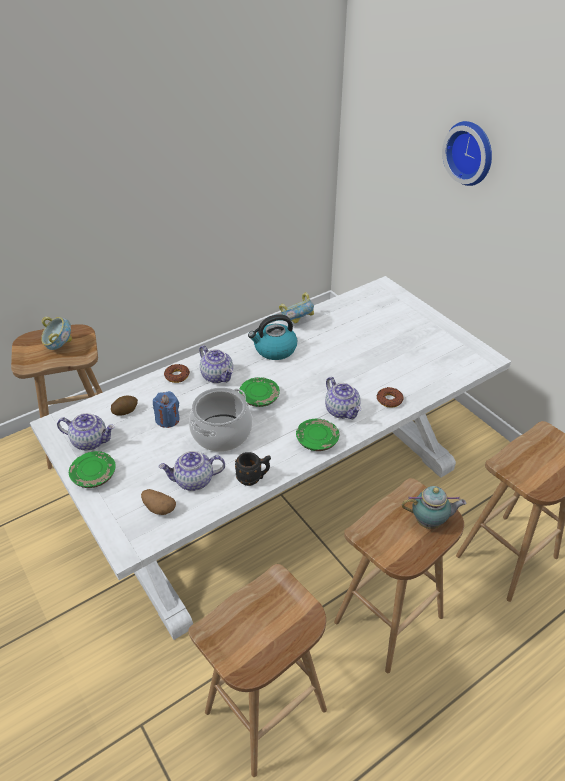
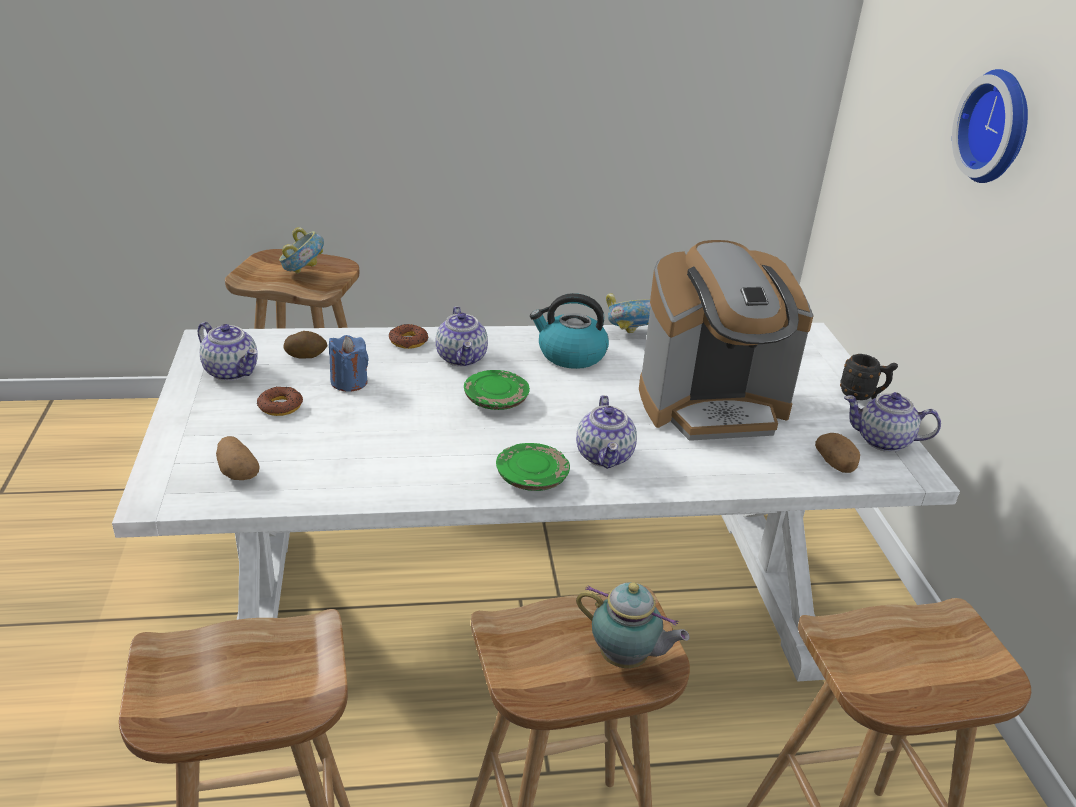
camera: 25 degrees right, 10 degrees down
green plate [69,451,115,488] -> none
teapot [159,451,225,491] -> teapot moved to [844,392,941,452]
cooking pot [189,387,252,452] -> none
black mug [235,452,271,486] -> black mug moved to [840,354,898,400]
donut [377,387,404,408] -> donut moved to [257,387,303,416]
none -> coffee machine [639,240,814,441]
none -> potato [815,433,860,473]

